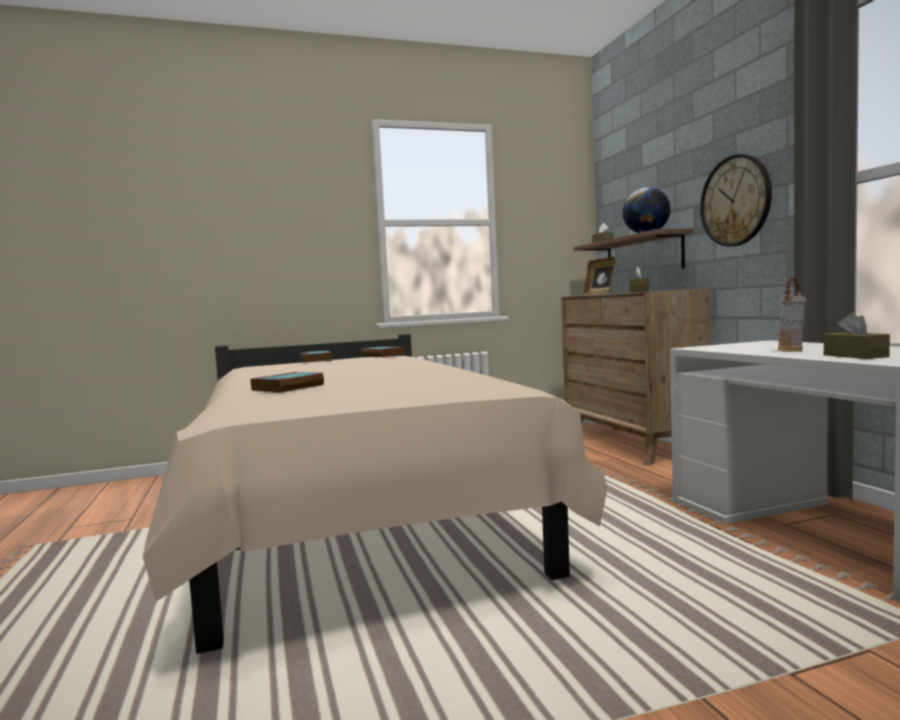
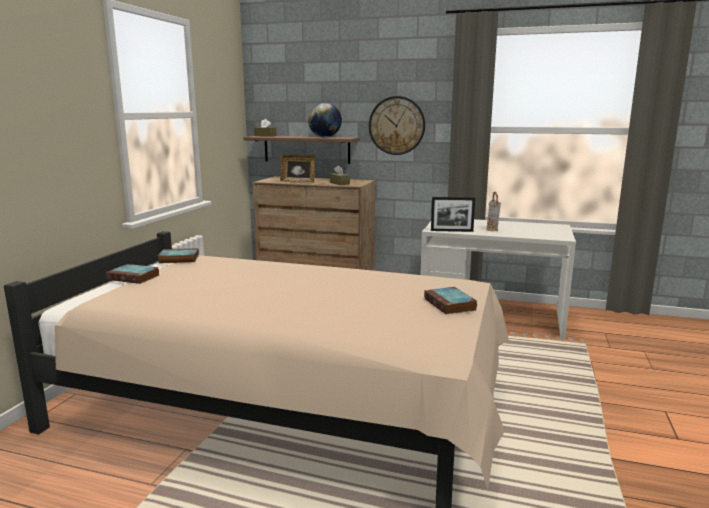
camera: 55 degrees left, 10 degrees up
book [250,372,324,393] -> book moved to [424,287,477,314]
brown tissue box [824,312,890,359] -> none
none -> picture frame [431,197,475,232]

